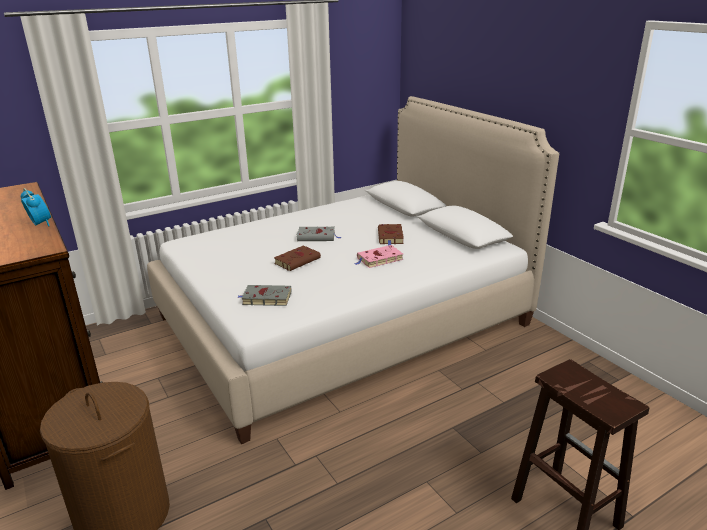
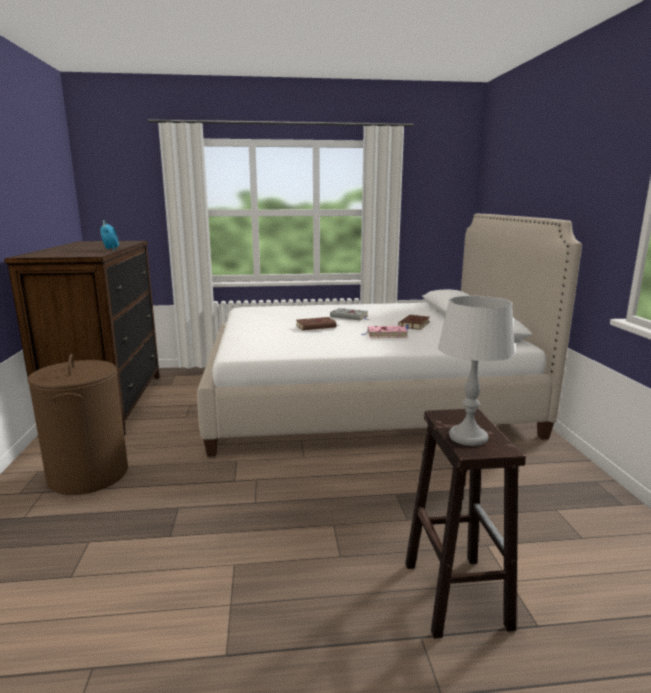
camera: 25 degrees right, 10 degrees down
grey book [237,285,291,306] -> none
none -> grey table lamp [438,296,515,446]

